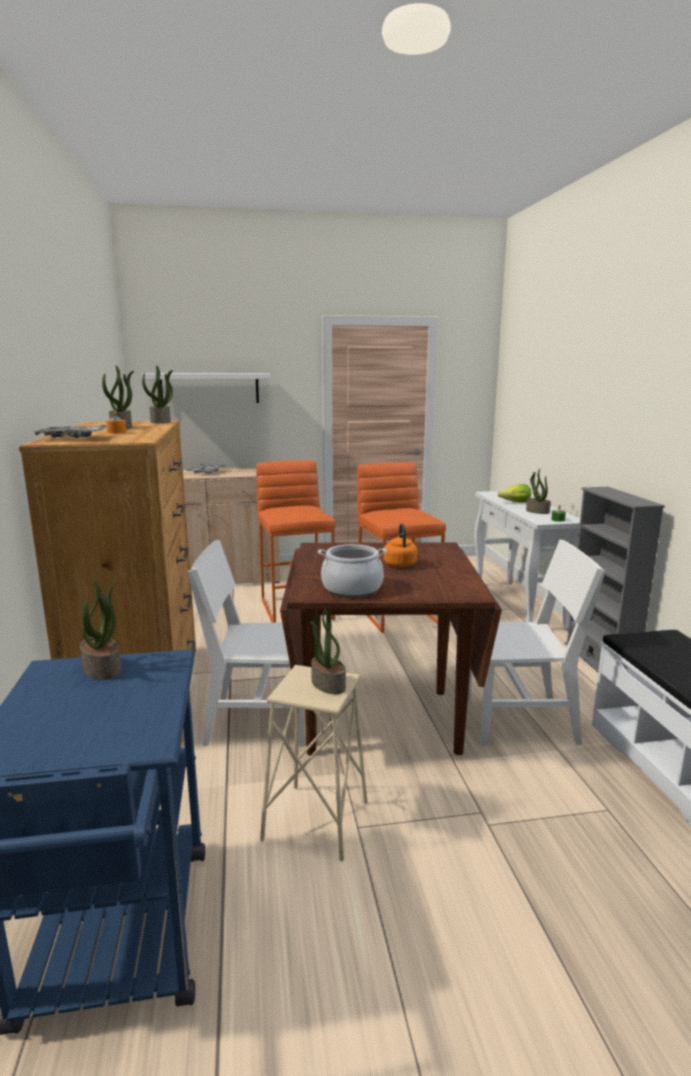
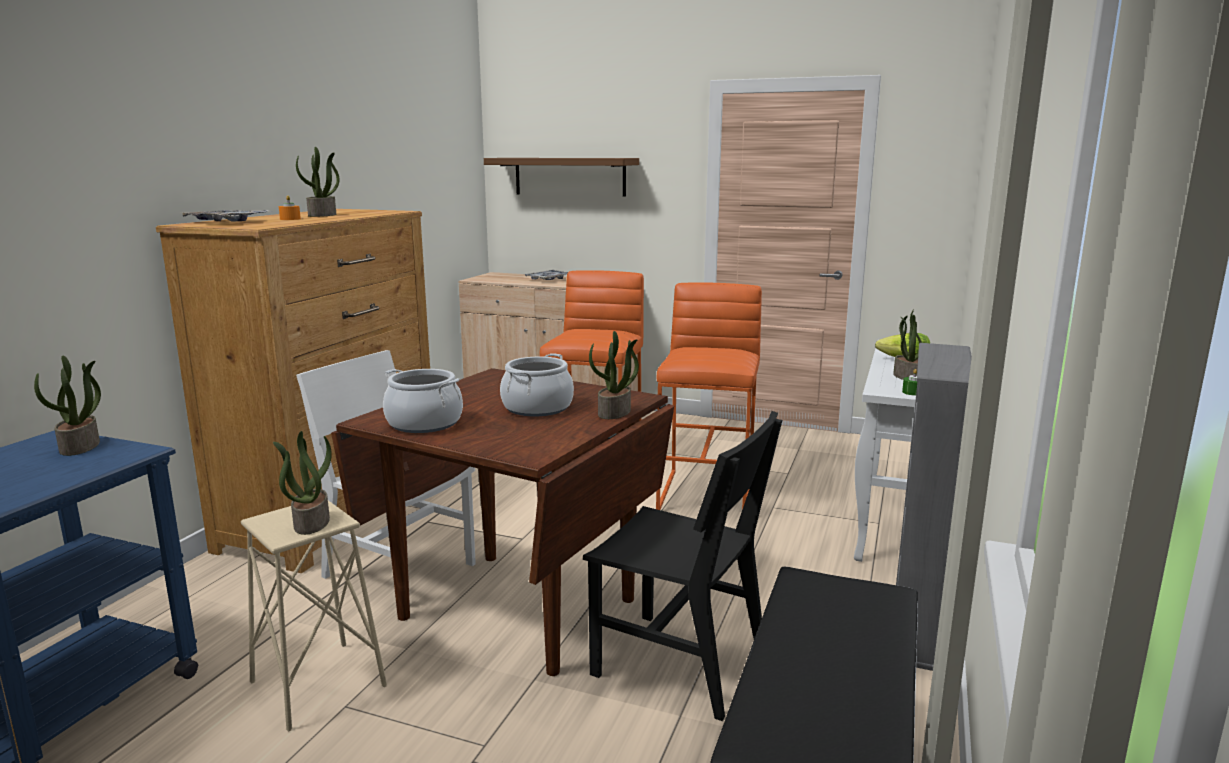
camera: 30 degrees right, 0 degrees up
potted plant [142,365,173,423] -> potted plant moved to [589,331,639,419]
white shelf [142,373,271,403] -> brown shelf [484,158,639,197]
orange kettle [384,523,417,567] -> cooking pot [500,353,574,417]
white chair [468,540,605,746] -> black chair [583,411,782,721]

